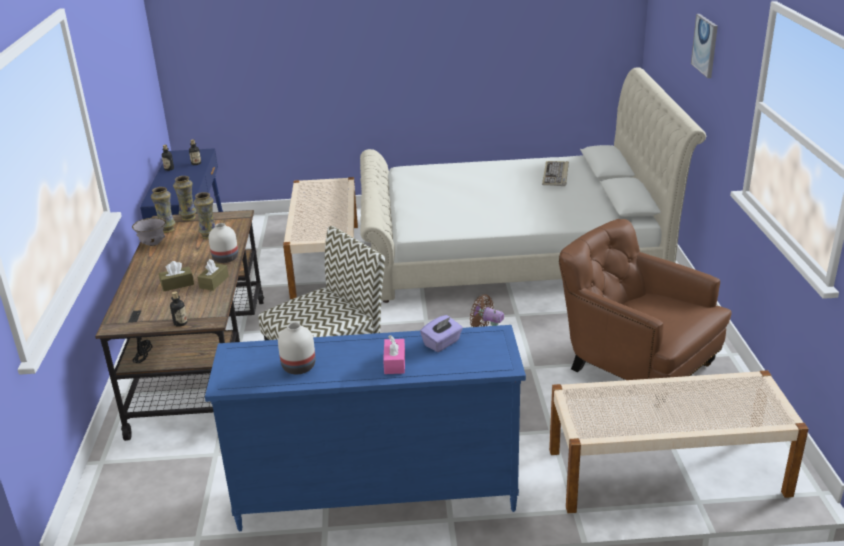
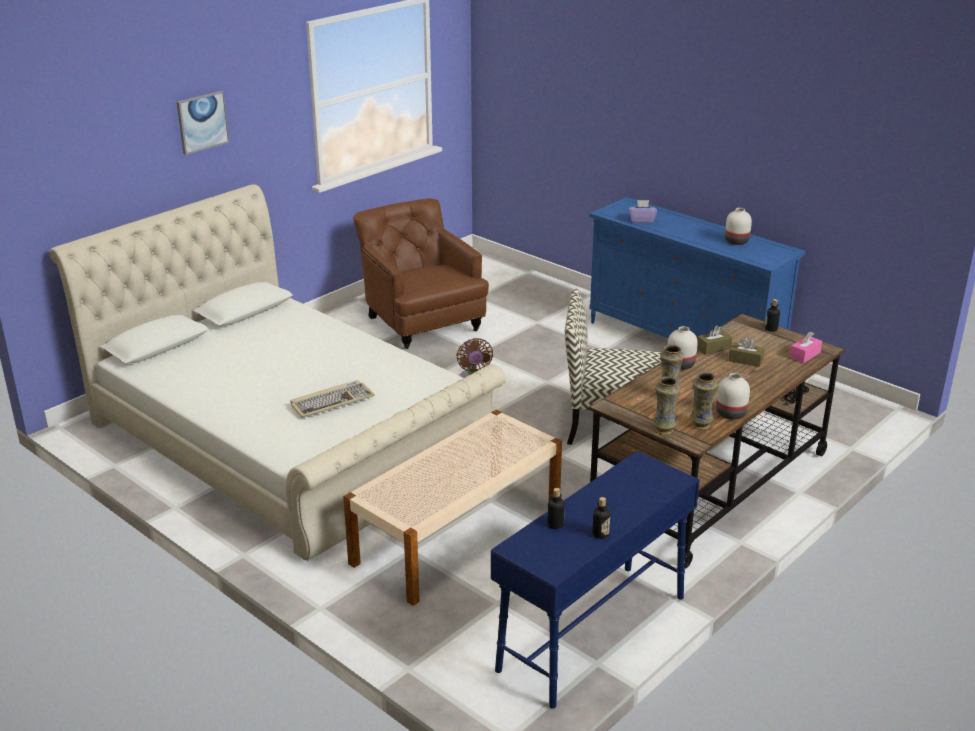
camera: 135 degrees left, 0 degrees up
grey bowl [132,217,166,246] -> white vase [716,373,750,420]
pink tissue box [383,335,405,374] -> pink tissue box moved to [790,332,822,363]
keyboard [542,161,569,186] -> keyboard moved to [291,380,375,418]
beige bench [549,370,809,513] -> none
brown armchair [559,219,732,407] -> brown armchair turned 150 degrees clockwise [353,198,489,349]

